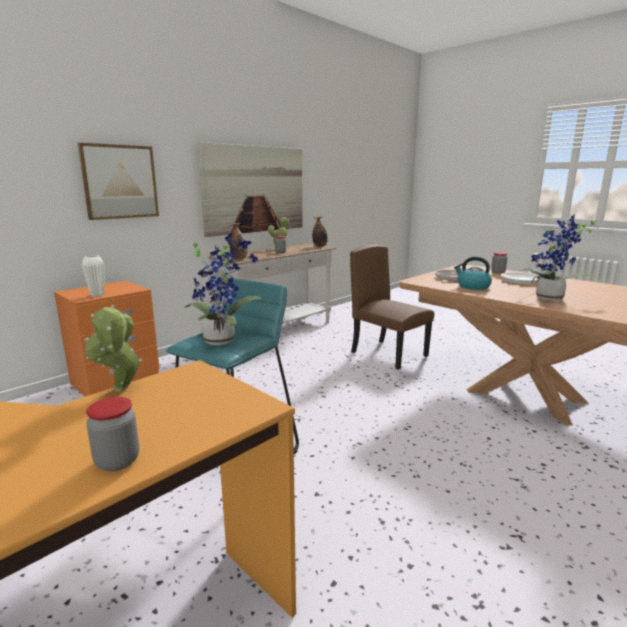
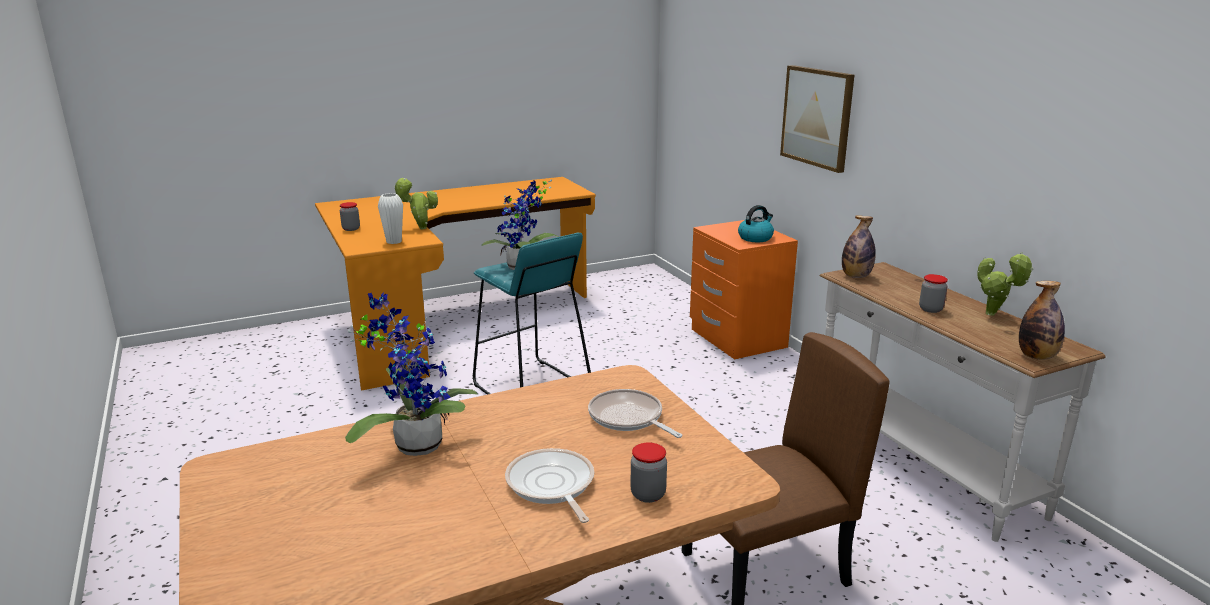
camera: 110 degrees right, 5 degrees up
white vase [82,255,104,297] -> white vase moved to [378,193,403,244]
picture [198,142,303,237] -> none
kettle [454,256,492,290] -> kettle moved to [738,205,774,242]

